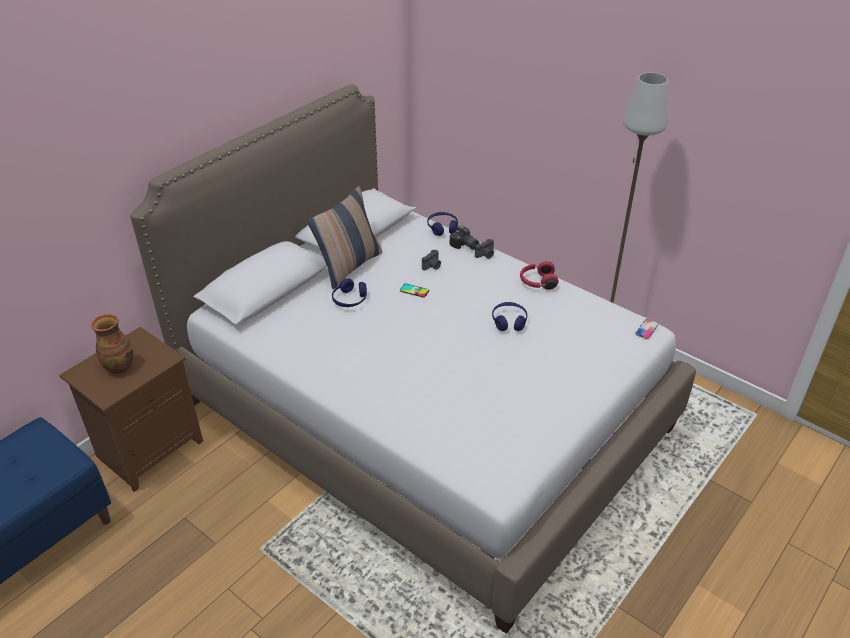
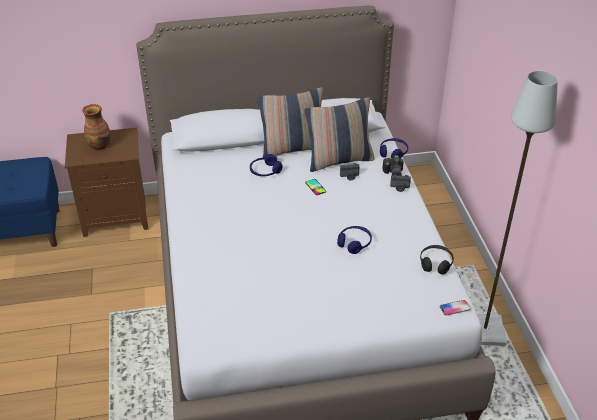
camera: 40 degrees right, 0 degrees up
red headphones [520,261,558,290] -> none
none -> pillow [305,97,374,172]
none -> black headphones [420,245,454,274]

